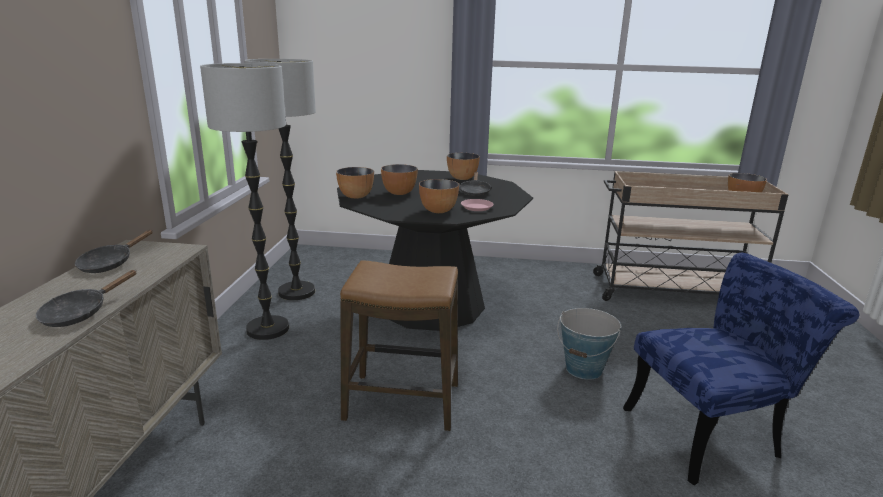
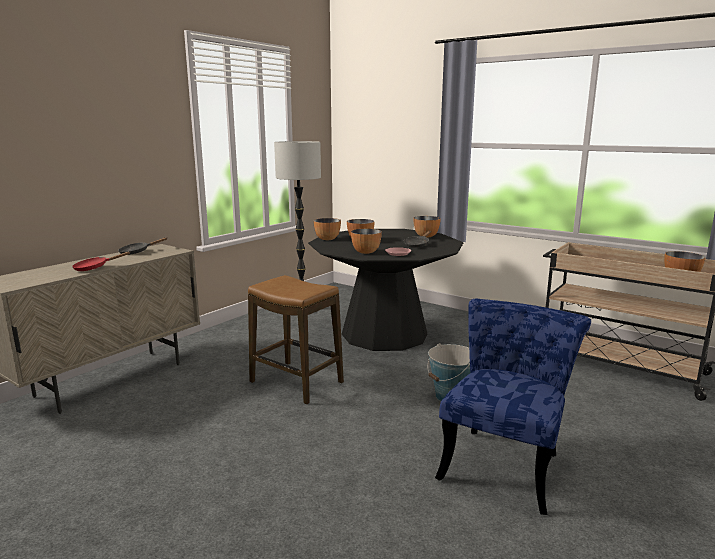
camera: 30 degrees right, 5 degrees down
black frying pan [36,270,137,327] -> red frying pan [72,252,130,271]
floor lamp [200,63,289,340] -> none
blue chair [623,253,859,485] -> blue chair turned 75 degrees counterclockwise [435,299,591,515]

